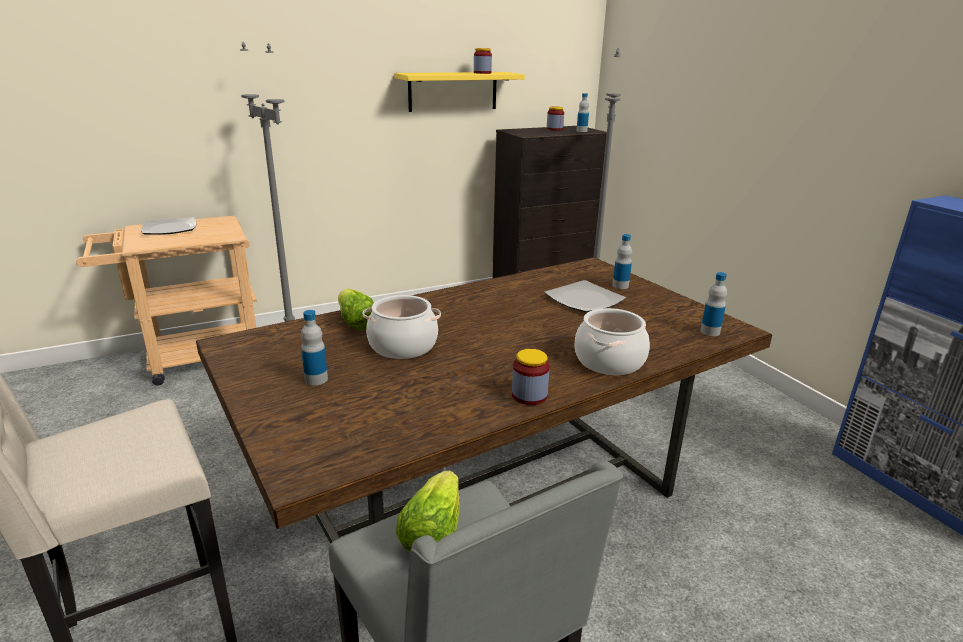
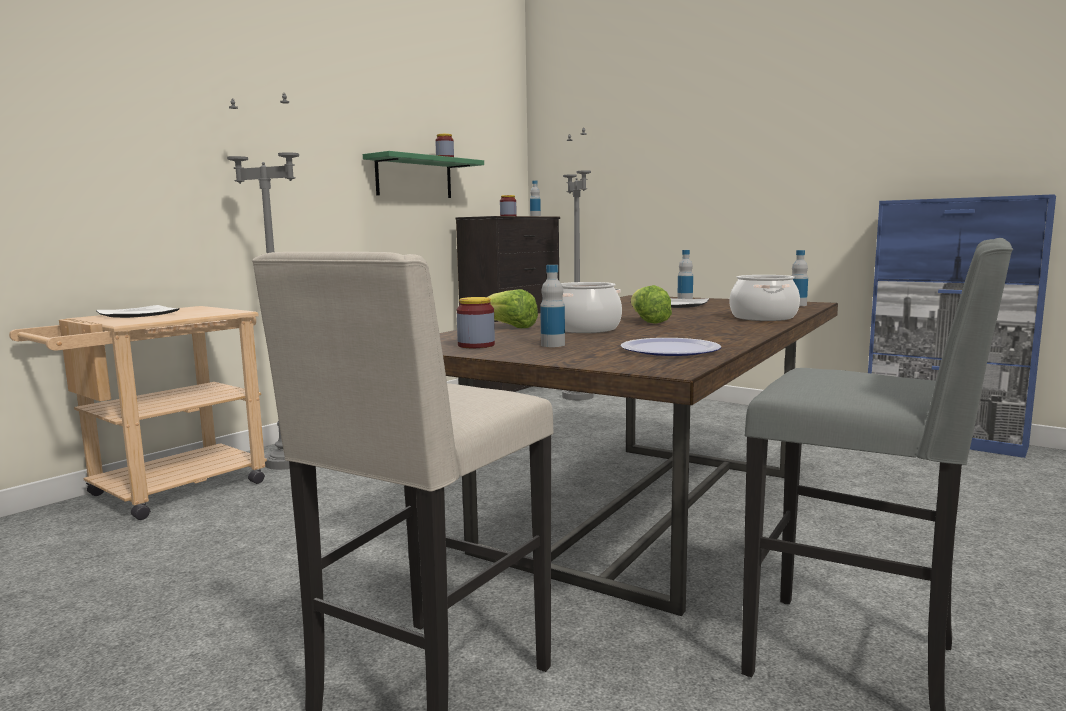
camera: 25 degrees left, 15 degrees down
yellow shelf [394,72,525,112] -> green shelf [363,151,484,198]
lettuce [396,471,460,553] -> lettuce moved to [631,285,672,323]
jar [512,349,550,405] -> jar moved to [457,297,495,348]
none -> plate [621,338,721,356]

